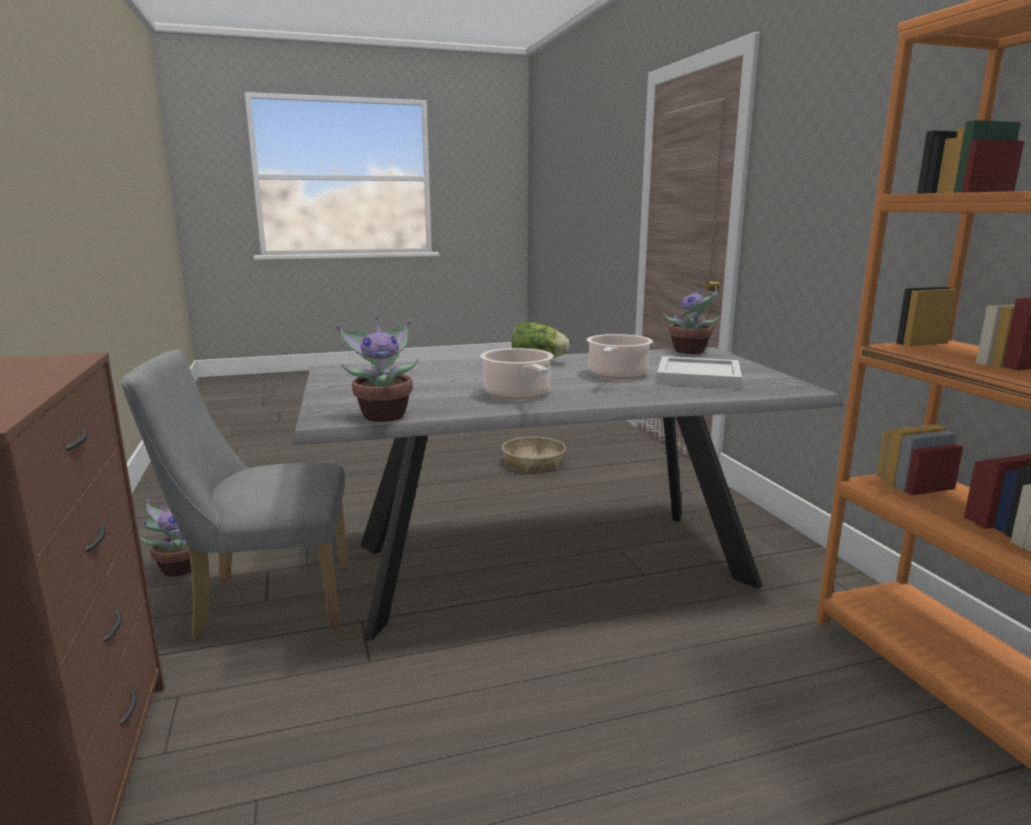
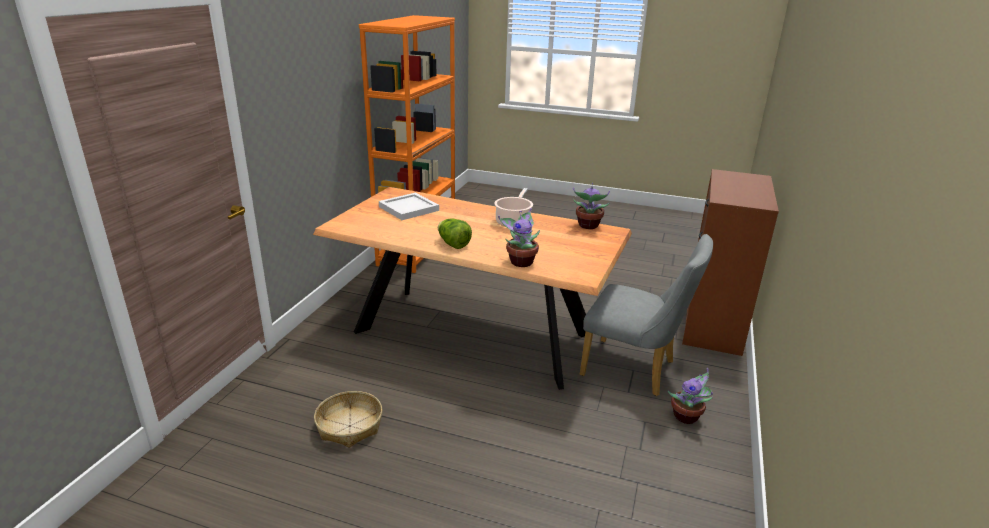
camera: 145 degrees left, 10 degrees up
grey dining table [292,347,843,641] -> brown dining table [313,187,632,390]
cooking pot [587,334,653,379] -> none
potted plant [663,283,720,354] -> potted plant moved to [498,208,540,267]

